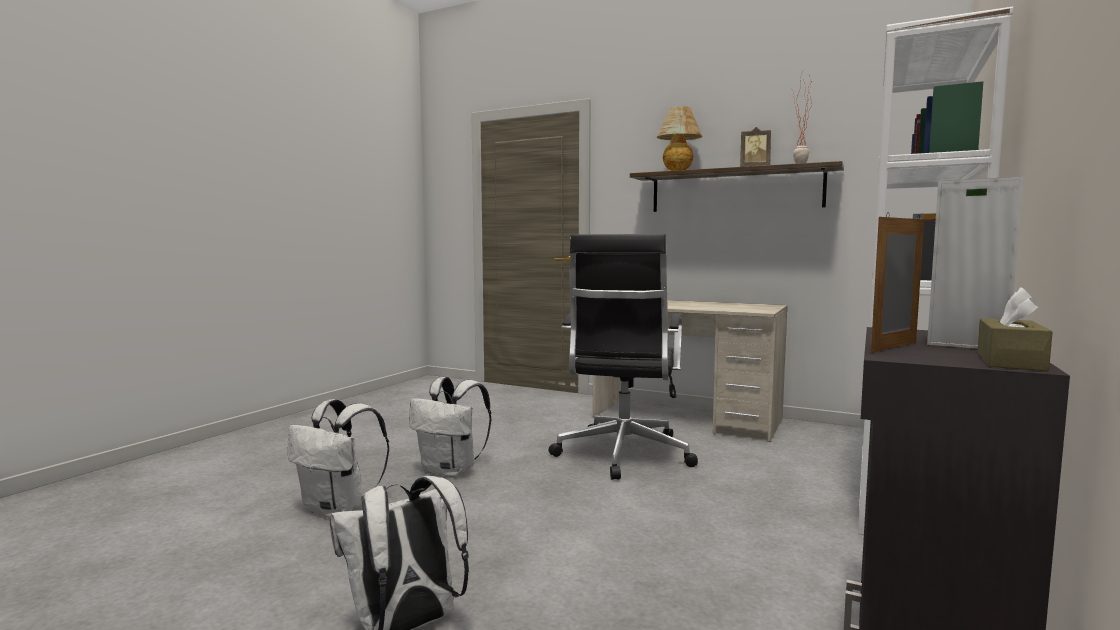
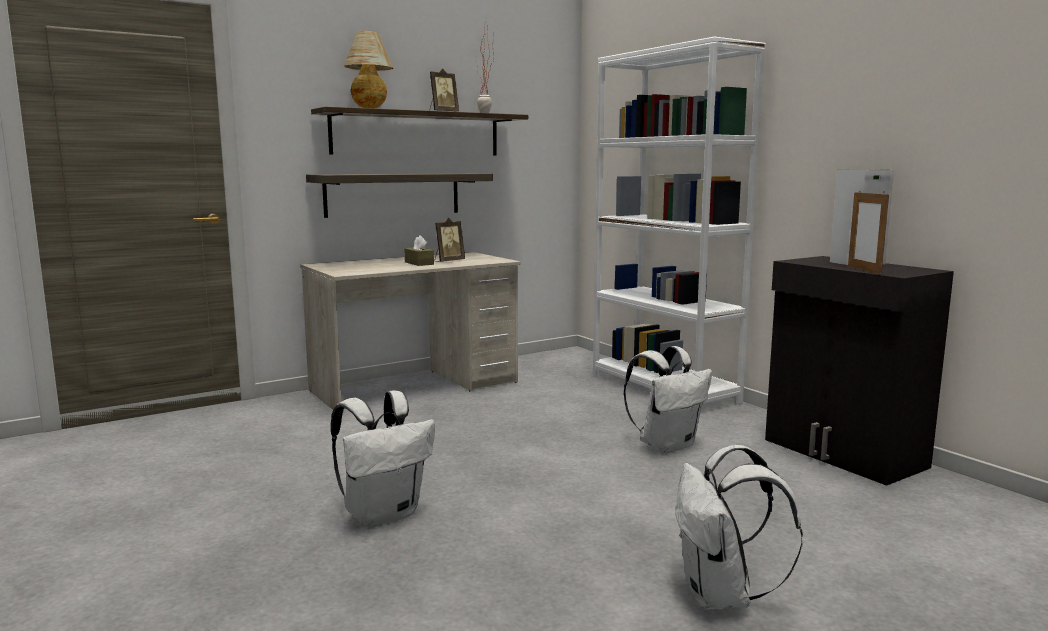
camera: 60 degrees left, 5 degrees up
white backpack [287,399,389,518] -> white backpack moved to [624,346,712,453]
black office chair [549,234,698,480] -> none
brown tissue box [977,288,1053,371] -> brown tissue box moved to [404,235,434,266]
none -> shelf [306,173,493,218]
none -> picture frame [435,218,465,262]

